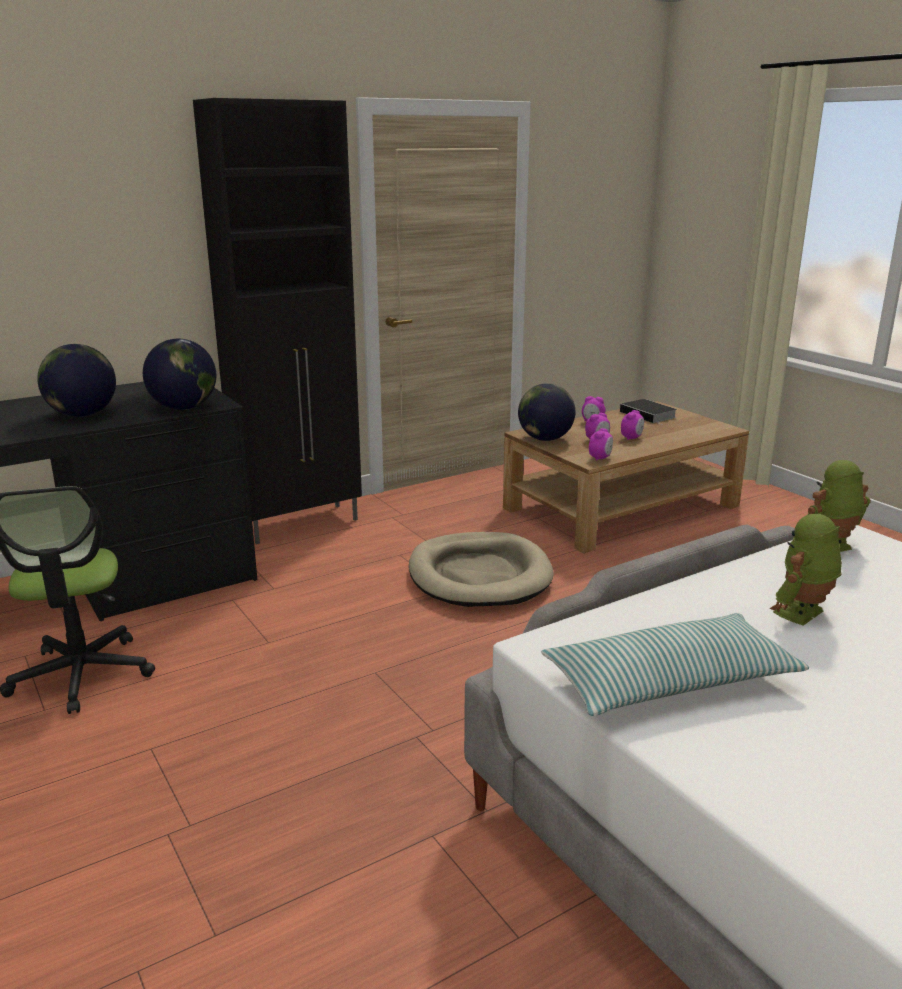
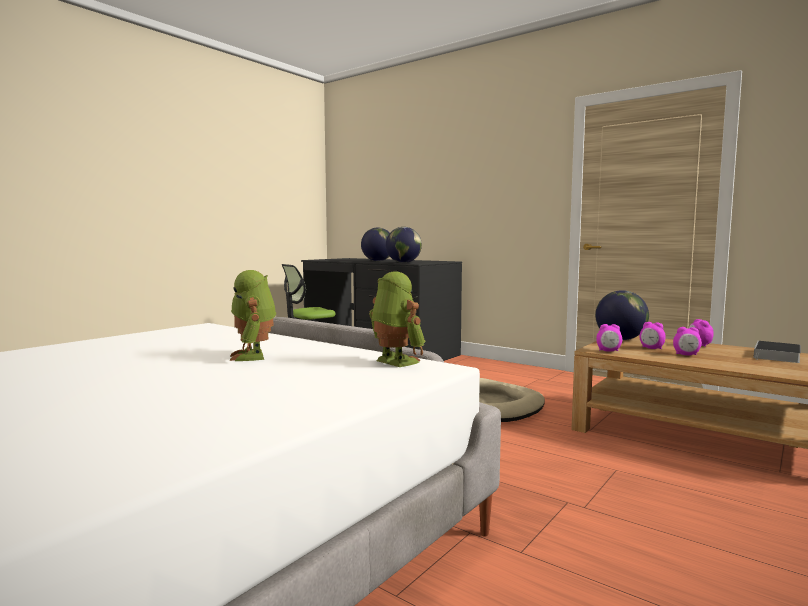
camera: 70 degrees right, 15 degrees down
black cabinet [193,98,362,544] -> none
pillow [541,613,809,716] -> none
toy robot [770,514,842,626] -> toy robot turned 135 degrees counterclockwise [230,270,276,361]

